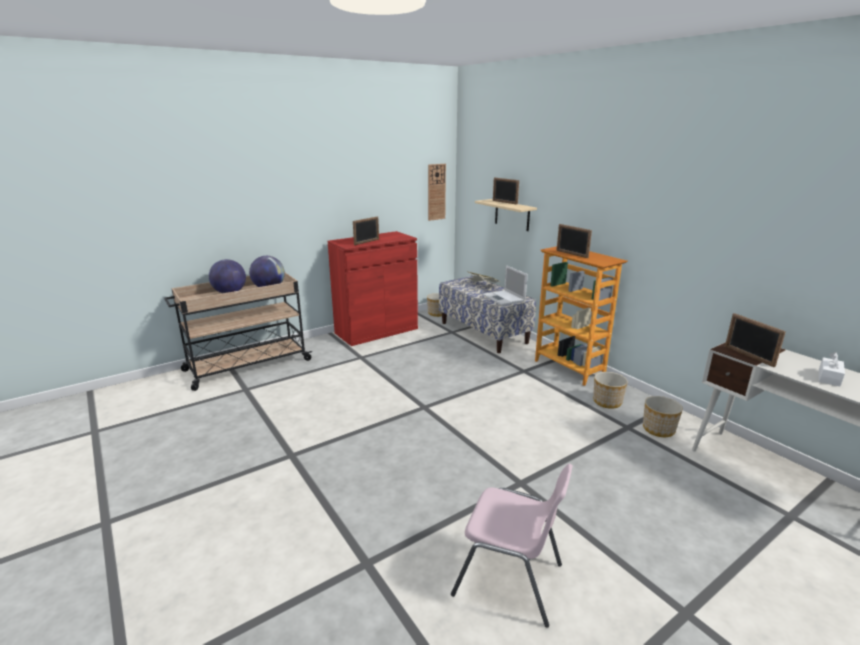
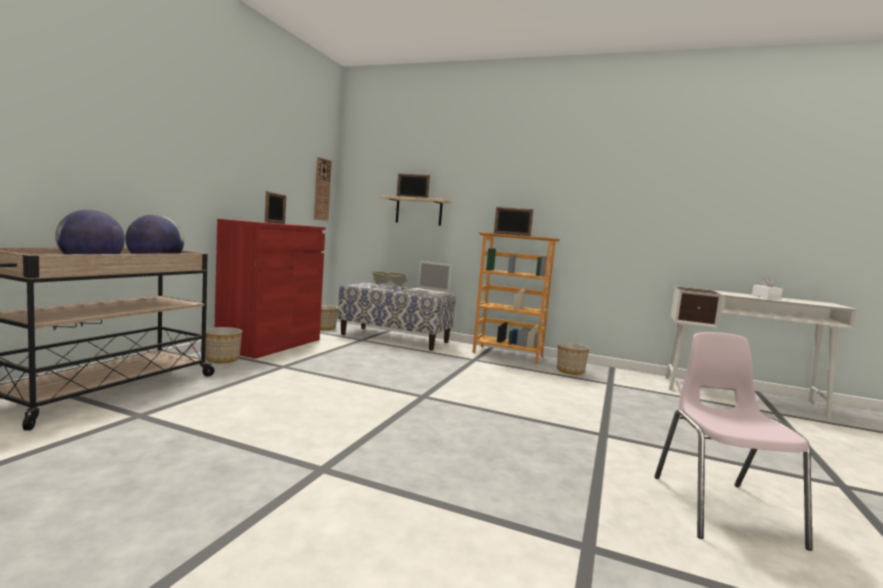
camera: 35 degrees left, 15 degrees down
pink chair [451,464,573,628] -> pink chair turned 75 degrees counterclockwise [654,332,813,551]
planter [643,396,683,437] -> planter moved to [205,327,242,363]
picture frame [725,313,786,367] -> none

